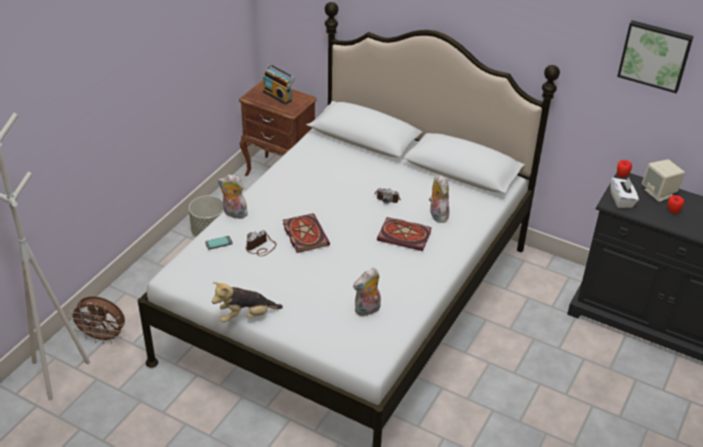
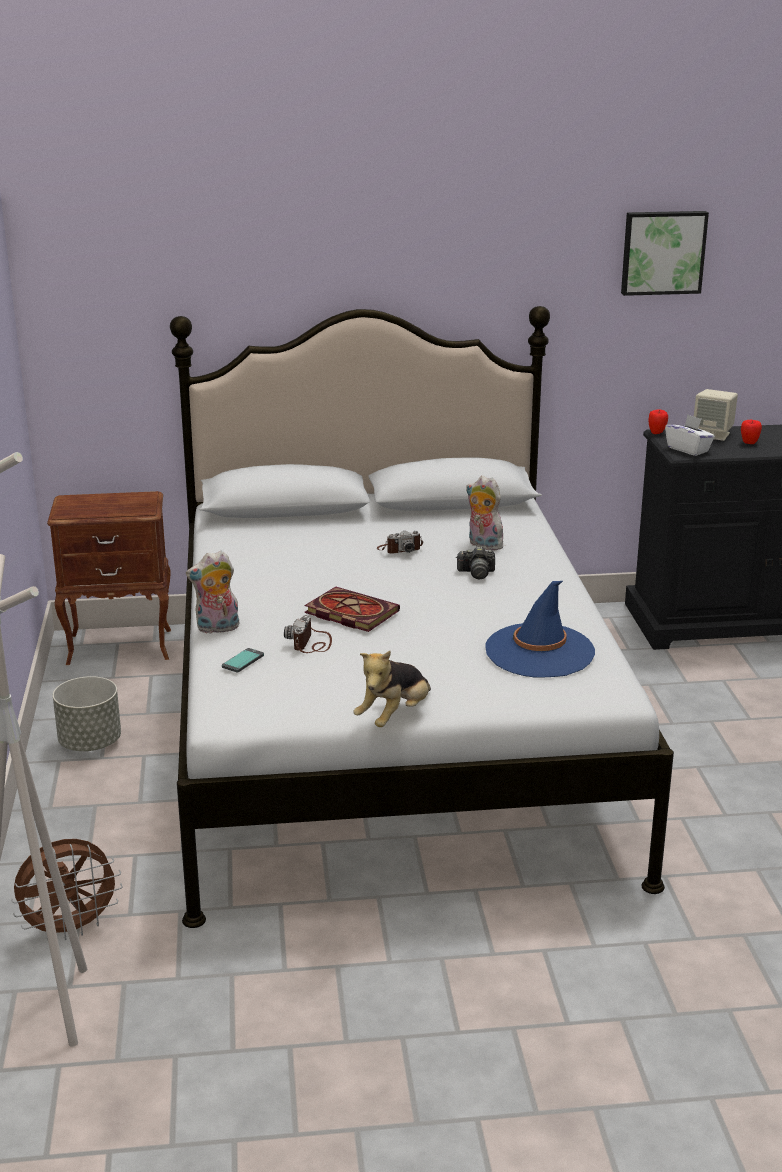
camera: 35 degrees left, 15 degrees down
radio [263,64,295,105] -> none
plush toy [353,268,381,316] -> blue hat [486,581,595,677]
book [377,217,432,251] -> camera [456,546,495,579]

